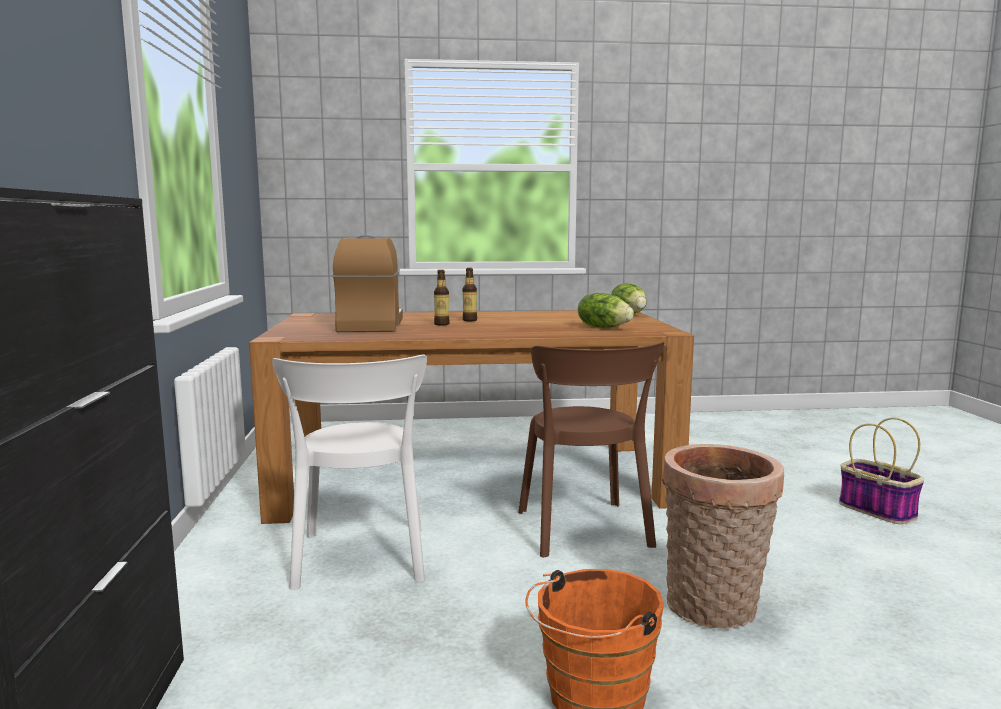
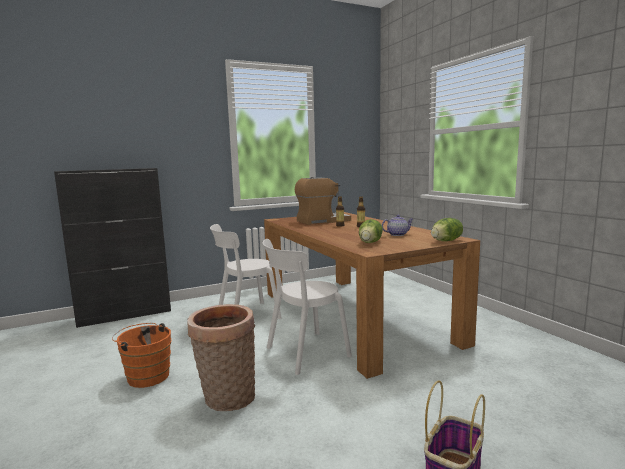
camera: 70 degrees right, 0 degrees up
brown chair [518,342,664,557] -> white chair [263,239,352,375]
none -> teapot [382,215,413,236]

